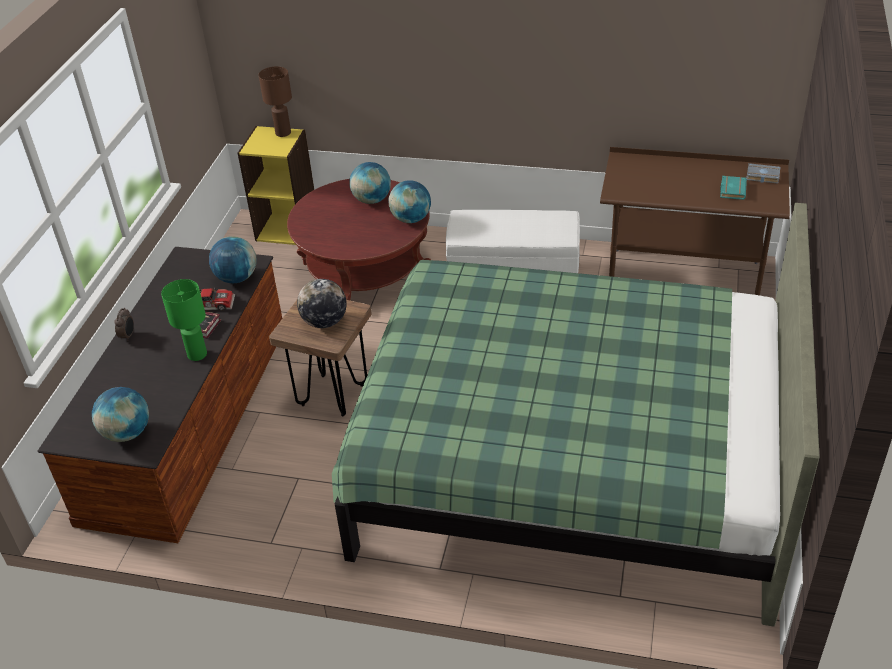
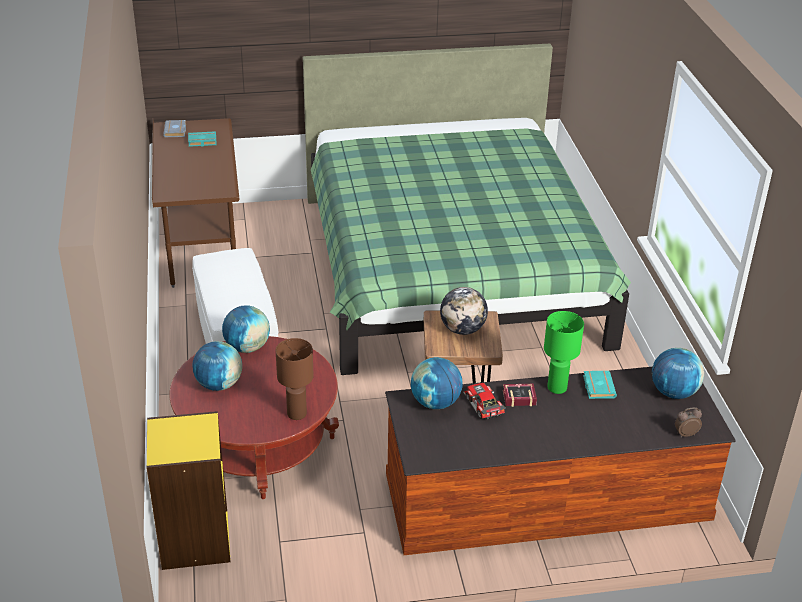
camera: 115 degrees left, 5 degrees down
alarm clock [114,308,134,341] -> alarm clock moved to [675,407,702,437]
brown table lamp [259,66,292,137] -> brown table lamp moved to [276,338,314,420]
none -> turquoise book [583,371,617,399]

